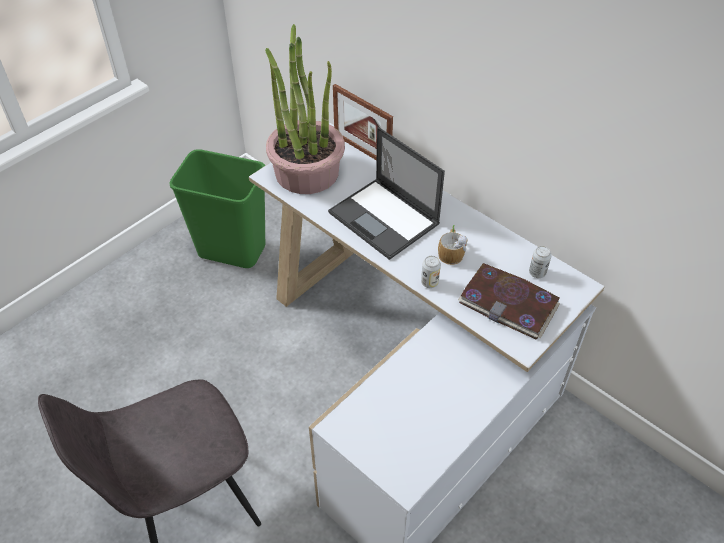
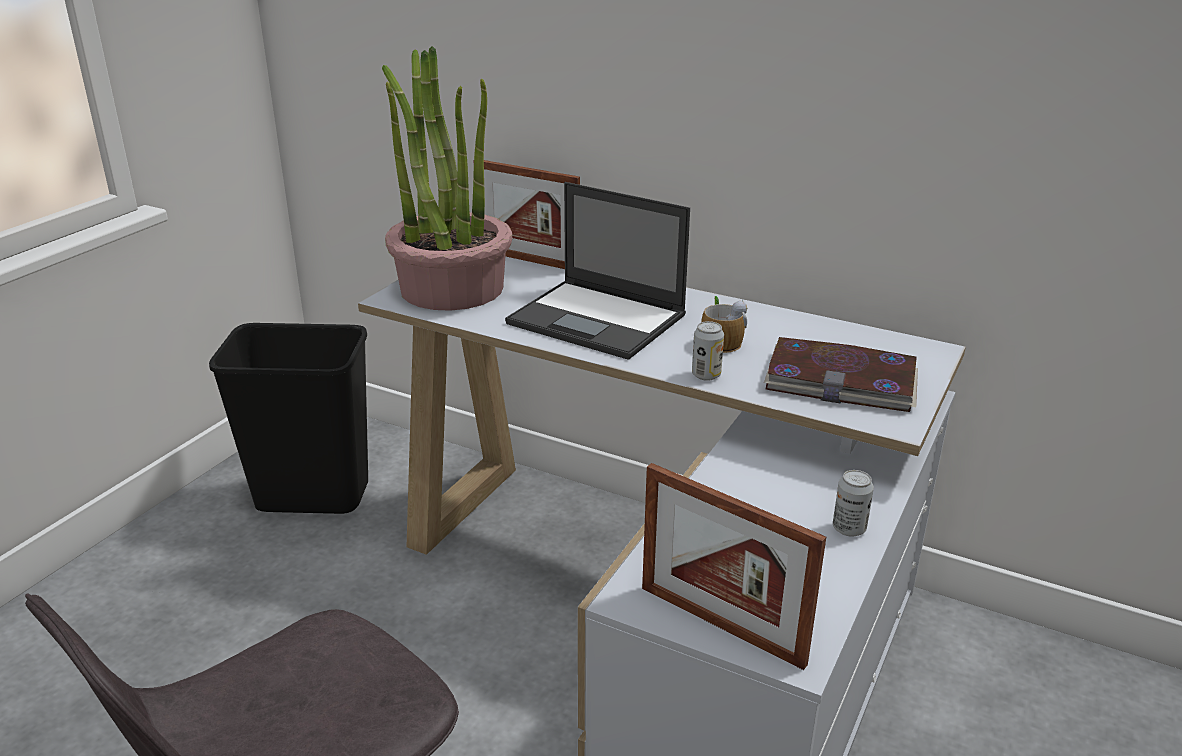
camera: 15 degrees left, 20 degrees down
green trash can [170,149,265,268] -> black trash can [209,323,368,514]
can [529,246,552,278] -> can moved to [833,470,874,537]
none -> picture frame [642,463,826,670]

